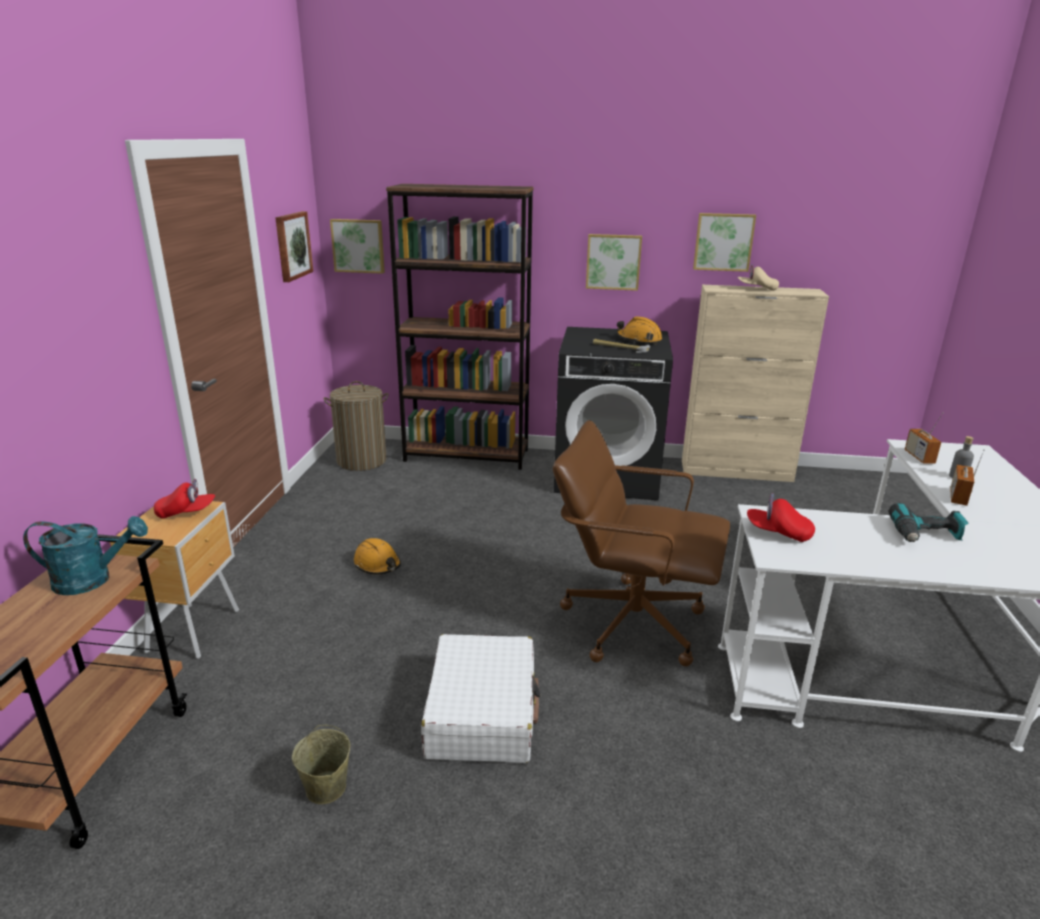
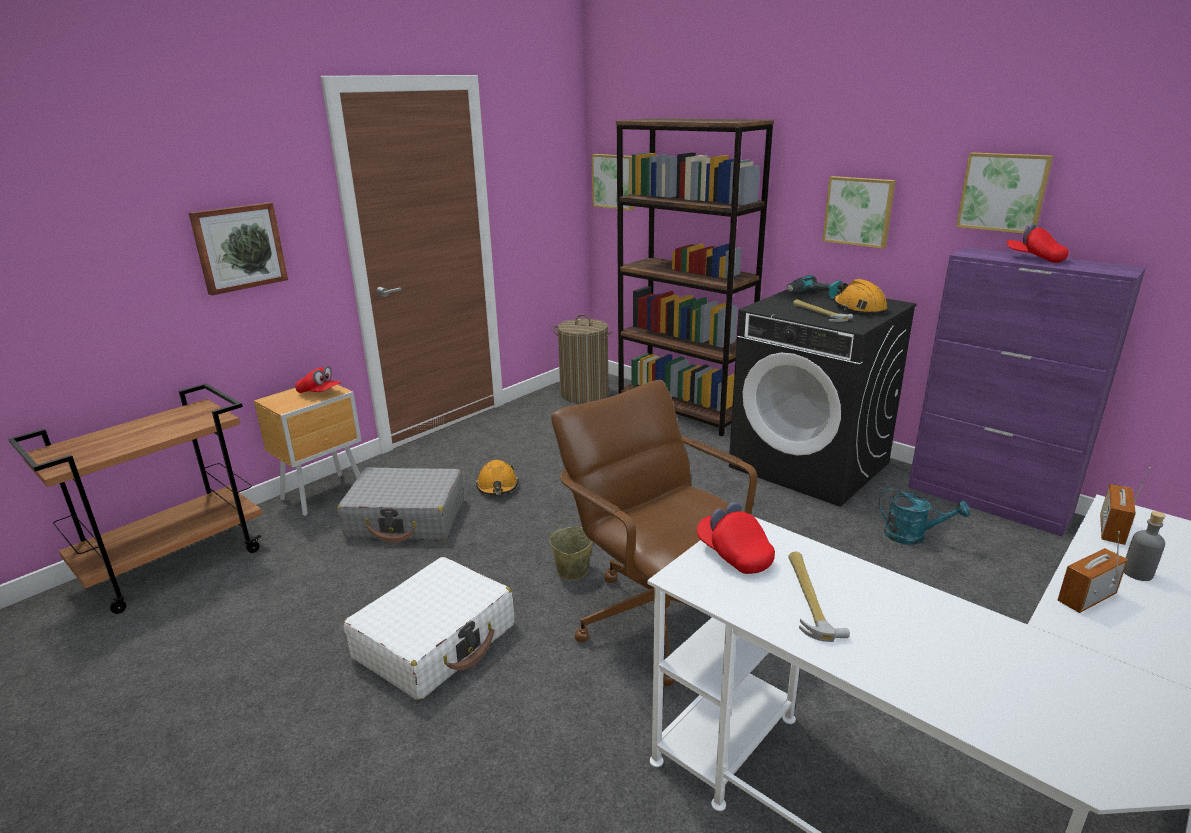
camera: 35 degrees right, 0 degrees up
turquoise watering can [23,516,148,595] -> turquoise watering can moved to [879,487,970,545]
picture [275,211,313,282] -> picture moved to [189,202,288,295]
beige bucket [292,725,350,804] -> beige bucket moved to [550,516,593,581]
beige cabinet [682,285,829,482] -> purple cabinet [908,247,1146,537]
beige cap [738,264,779,291] -> red cap [1006,224,1069,263]
power drill [889,503,969,542] -> power drill moved to [787,275,842,299]
none -> grey suitcase [338,467,464,543]
none -> hammer [788,552,850,642]

